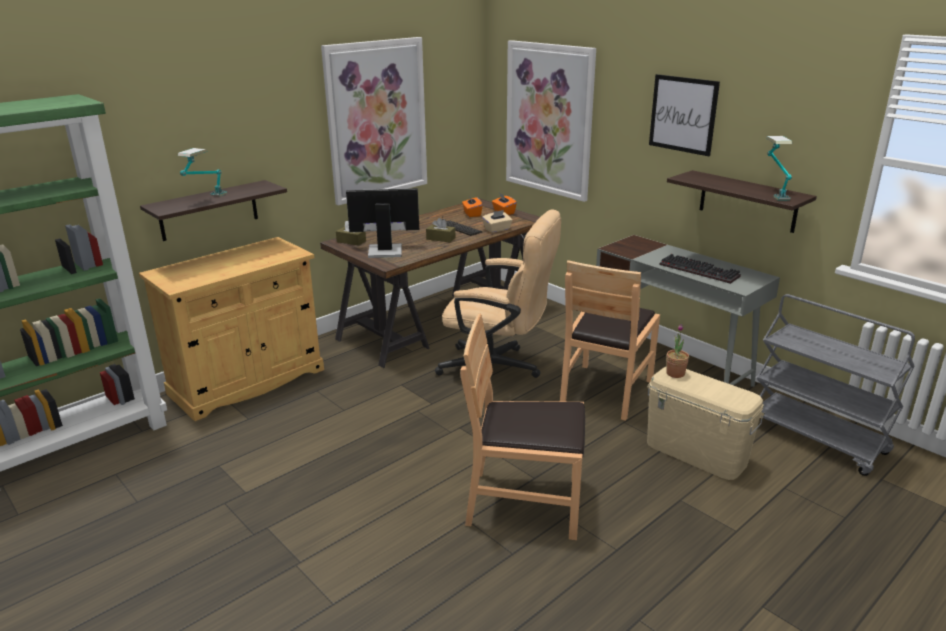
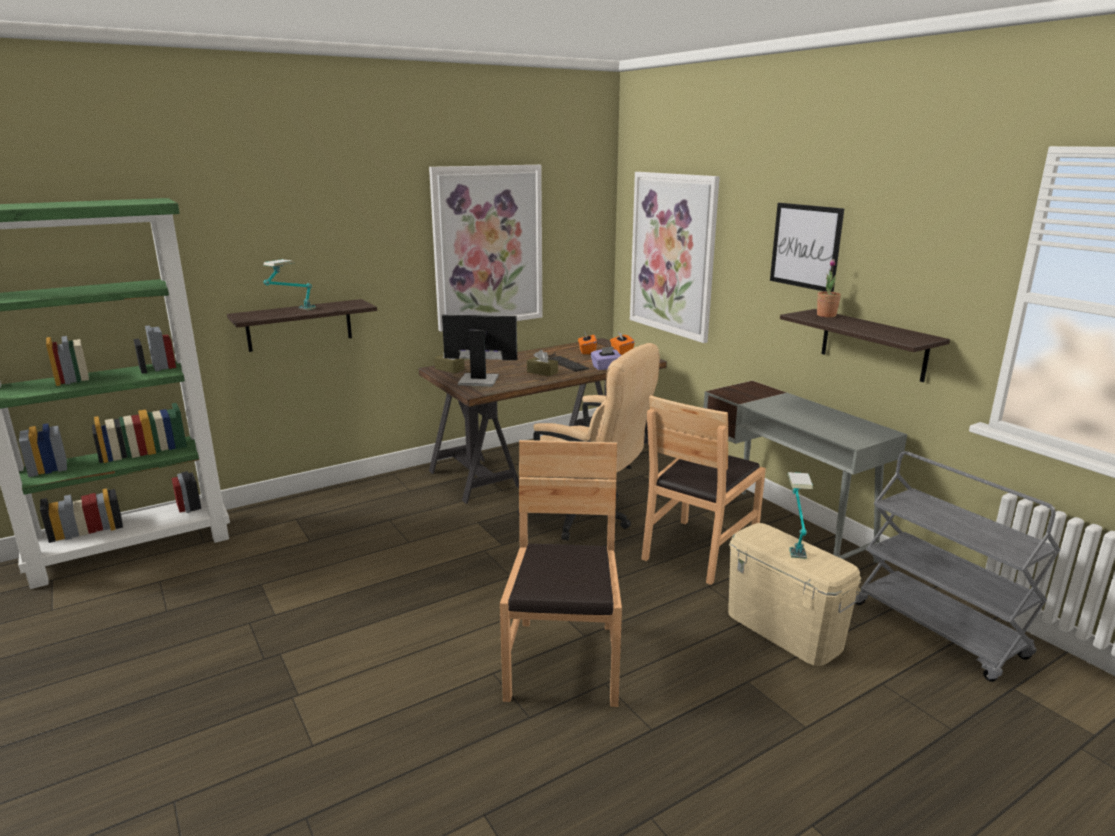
camera: 10 degrees right, 5 degrees down
beige cabinet [139,237,324,421] -> none
brown chair [460,313,585,540] -> brown chair turned 75 degrees clockwise [500,440,622,707]
beige tissue box [482,210,512,233] -> purple tissue box [591,347,621,370]
keyboard [659,254,741,284] -> none
potted plant [666,324,689,378] -> potted plant moved to [817,259,841,317]
table lamp [766,136,792,201] -> table lamp moved to [788,472,813,559]

